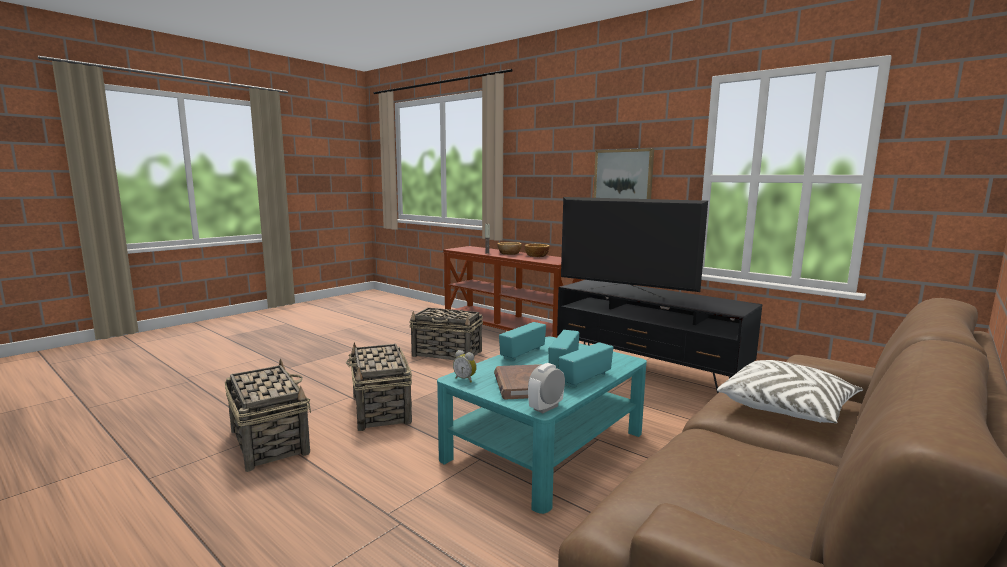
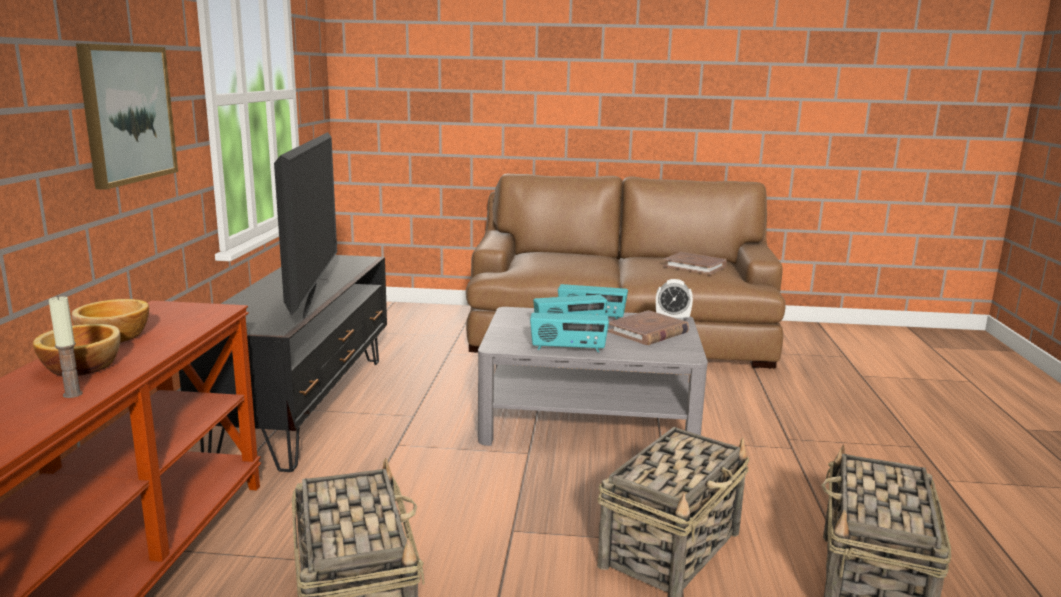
camera: 125 degrees left, 5 degrees up
turquoise coffee table [437,337,647,514] -> grey coffee table [478,307,708,446]
alarm clock [453,350,477,382] -> none
white pillow [717,360,863,423] -> none
none -> brown book [663,252,727,275]

